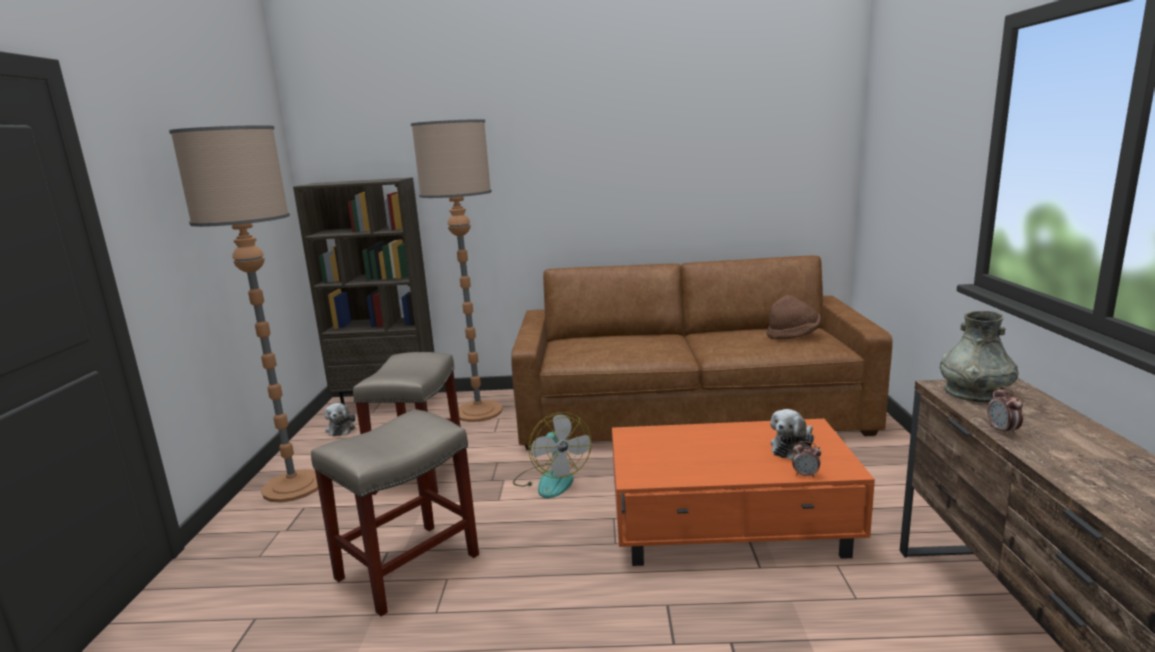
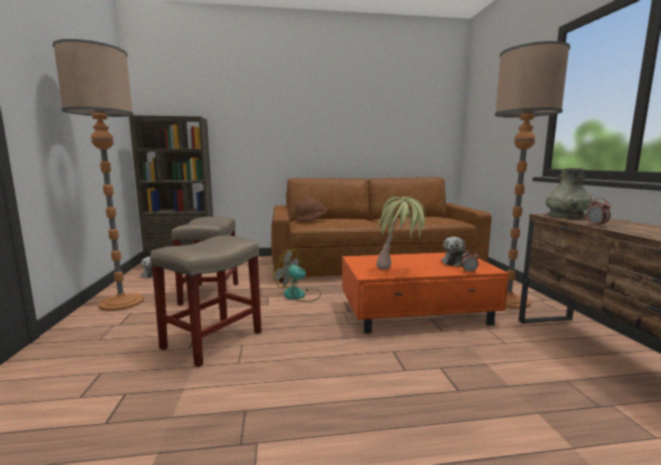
camera: 10 degrees left, 5 degrees down
floor lamp [411,119,502,422] -> floor lamp moved to [495,41,570,309]
fan [513,412,592,498] -> fan turned 150 degrees clockwise [273,249,321,302]
brown hat [766,295,821,339] -> brown hat moved to [295,196,327,222]
none -> potted plant [377,196,426,269]

